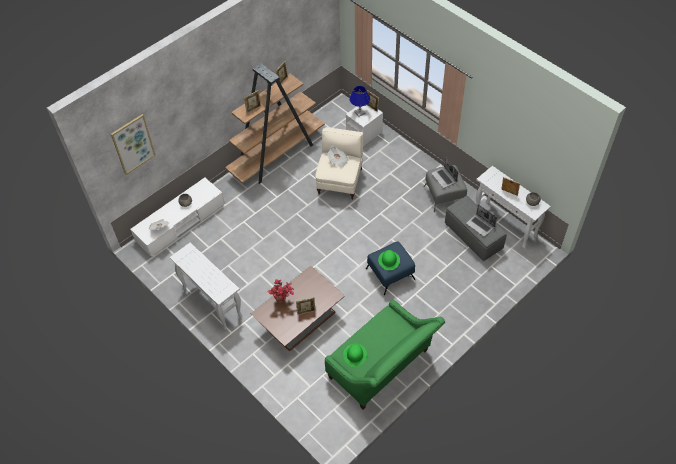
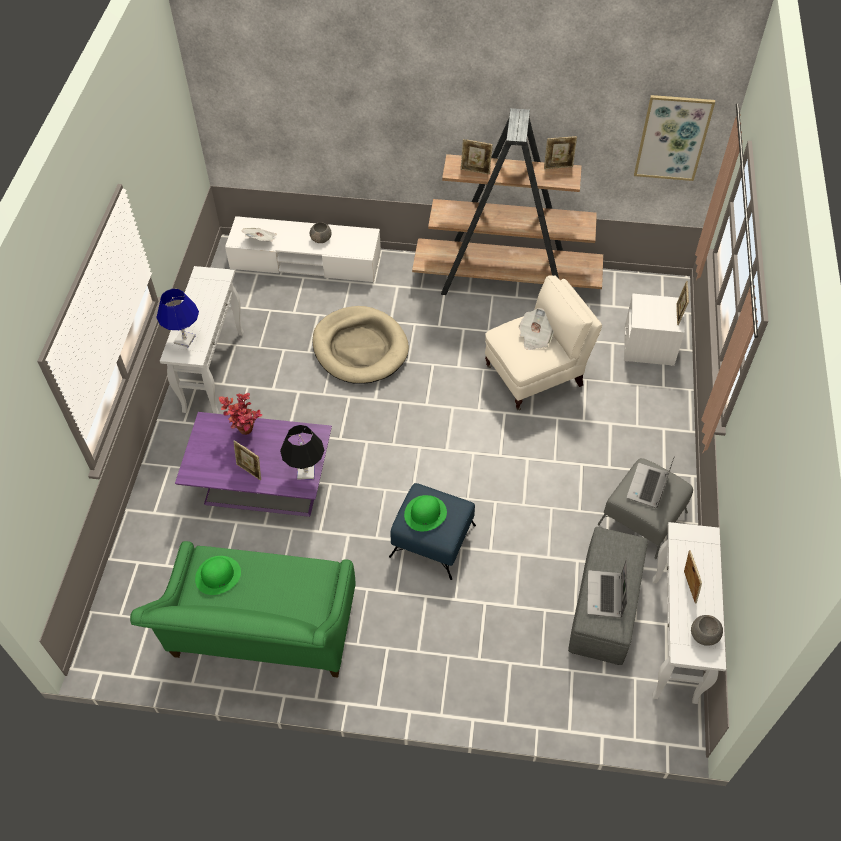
camera: 50 degrees right, 0 degrees up
picture [111,114,156,175] -> picture moved to [634,95,715,181]
brown coffee table [251,266,345,351] -> purple coffee table [175,412,332,517]
blue table lamp [349,86,370,117] -> blue table lamp moved to [157,289,199,348]
none -> black table lamp [280,425,324,479]
none -> beige dog bed [312,306,409,384]

